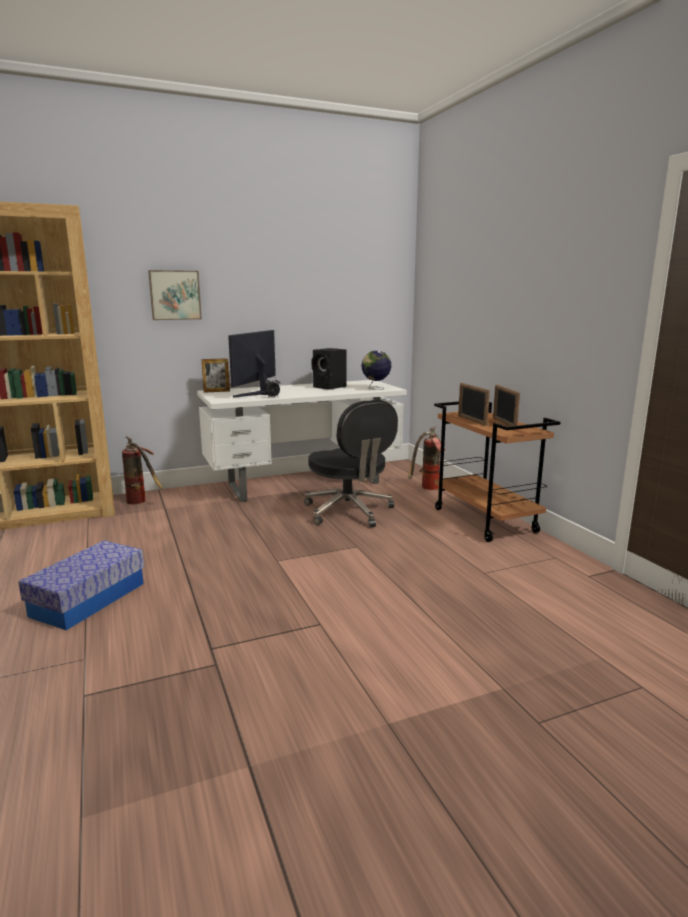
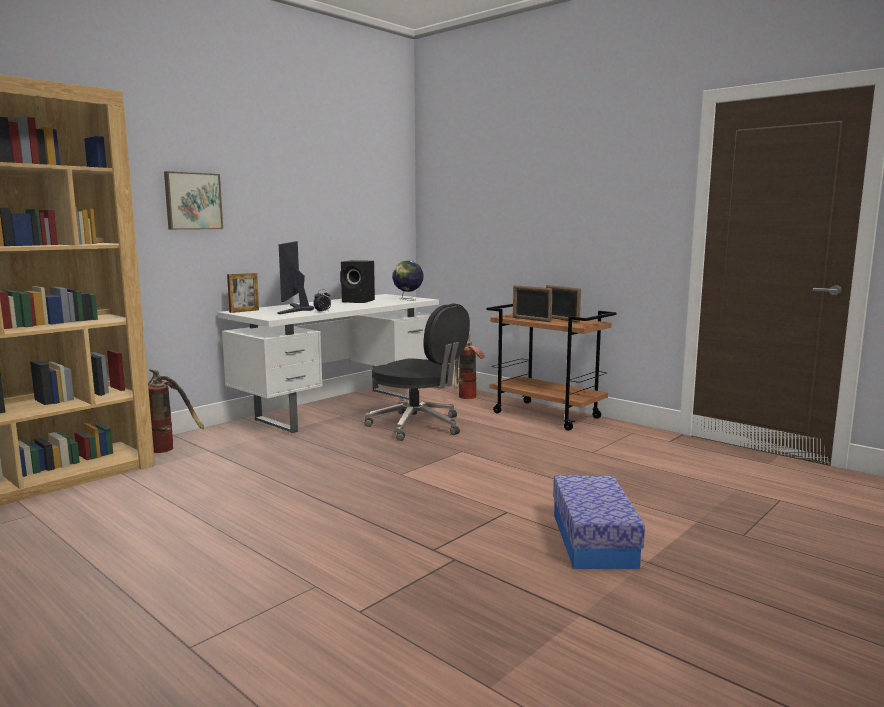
camera: 25 degrees left, 5 degrees down
storage box [18,540,144,630] -> storage box moved to [553,475,645,569]

